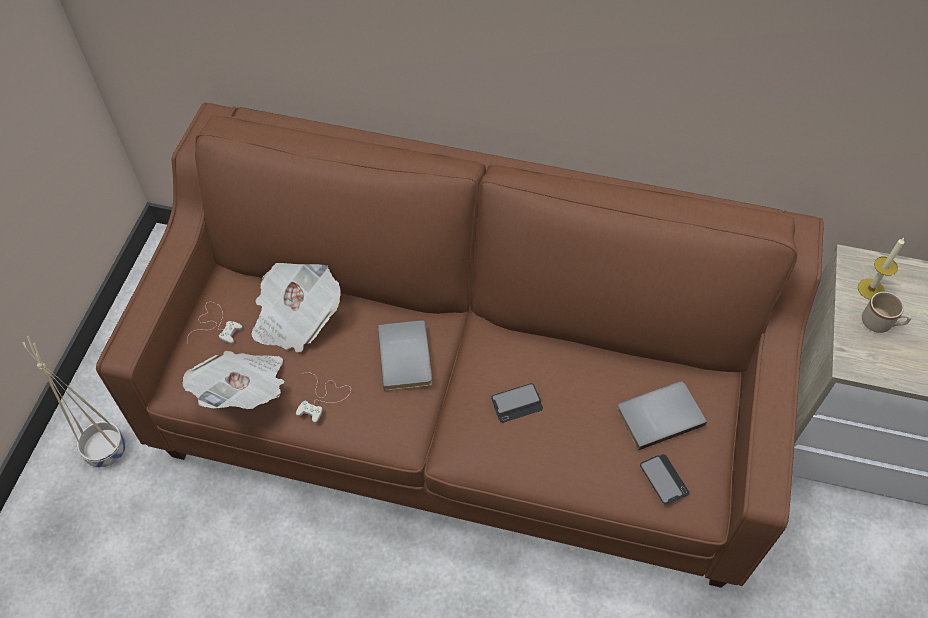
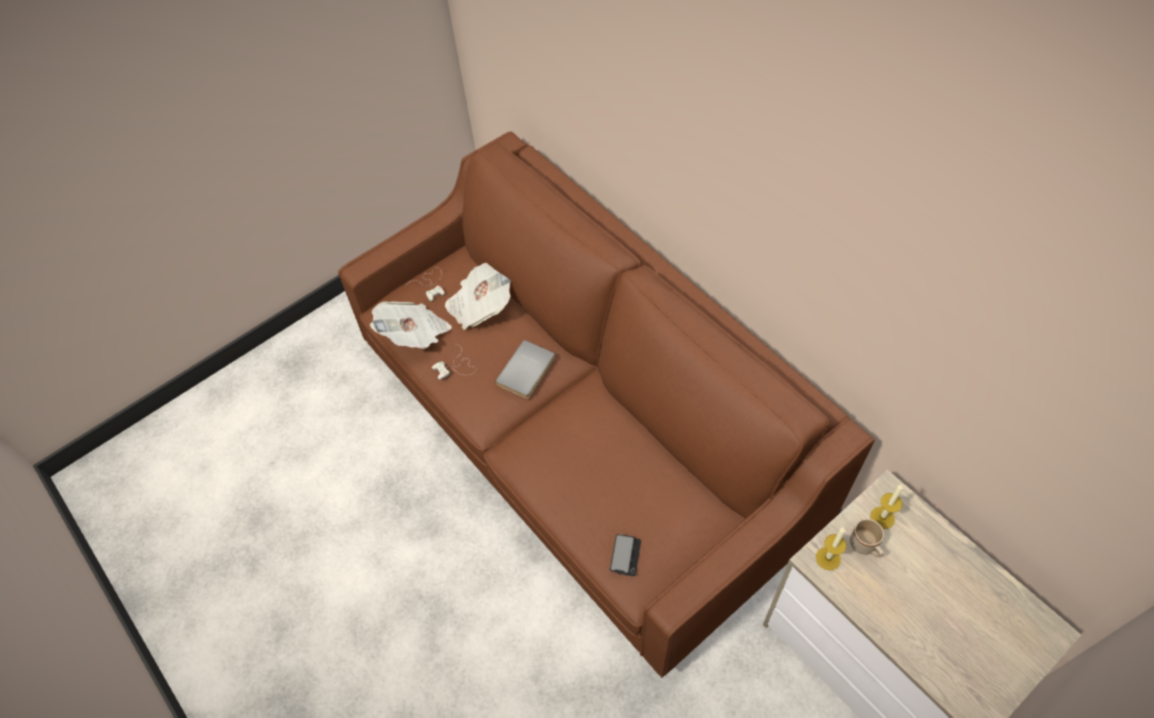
camera: 40 degrees right, 0 degrees up
beige planter [22,336,126,467] -> none
phone [491,383,543,423] -> none
grey book [617,382,707,450] -> none
none -> candle [816,527,846,570]

